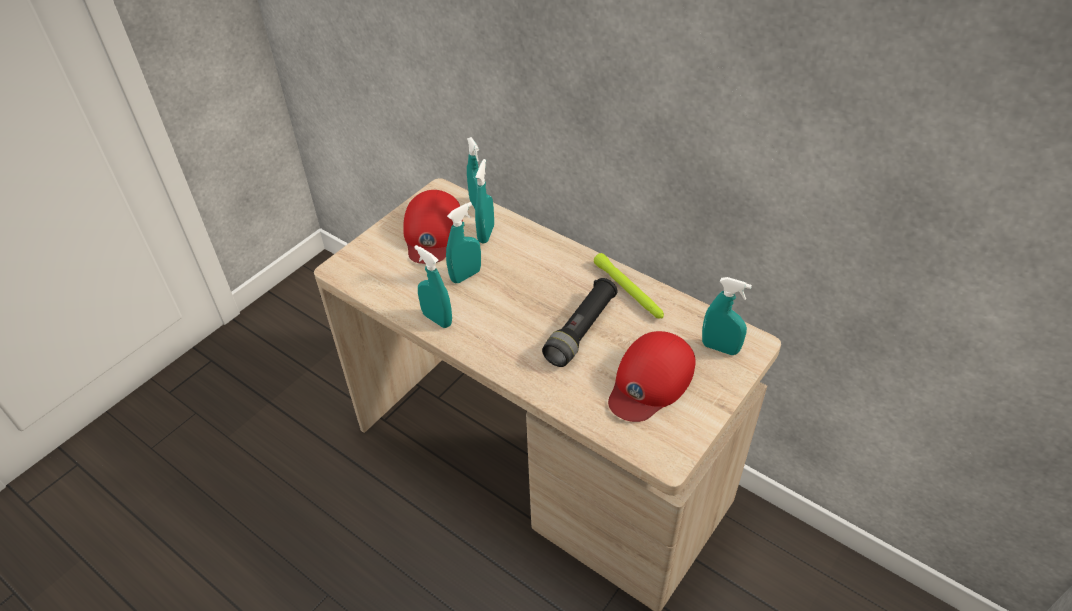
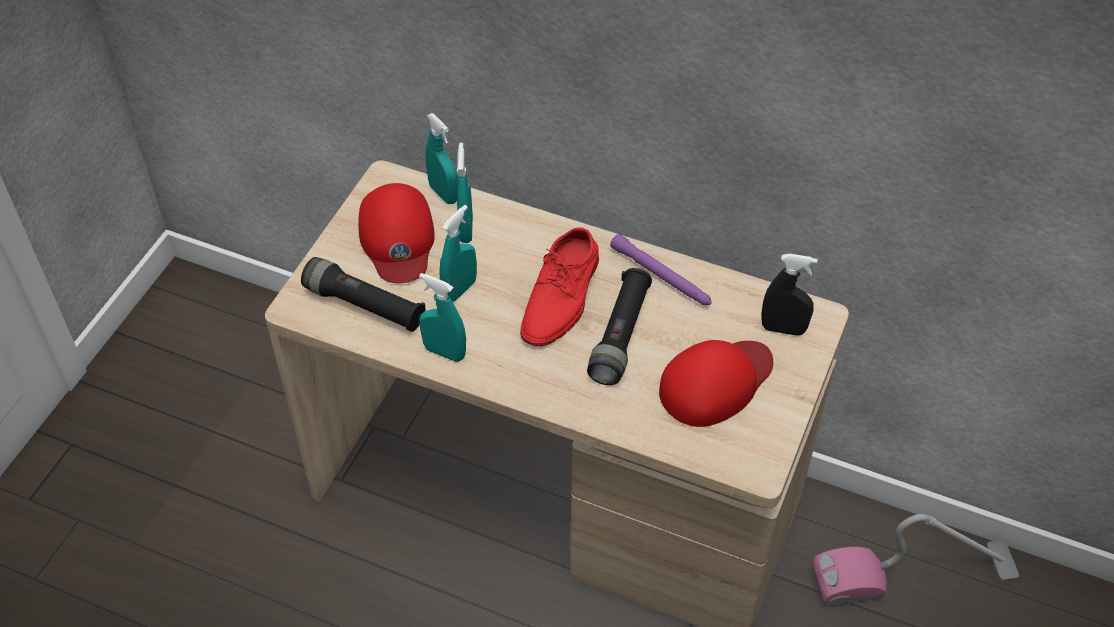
camera: 15 degrees left, 5 degrees up
green flashlight [594,253,664,319] -> purple flashlight [610,234,712,306]
red cap [608,331,695,422] -> red cap turned 150 degrees counterclockwise [659,340,773,427]
turquoise spray bottle [702,277,752,355] -> black spray bottle [761,254,818,336]
none -> black flashlight [301,257,426,332]
none -> red shoe [520,227,599,347]
none -> vacuum cleaner [812,514,1019,607]

